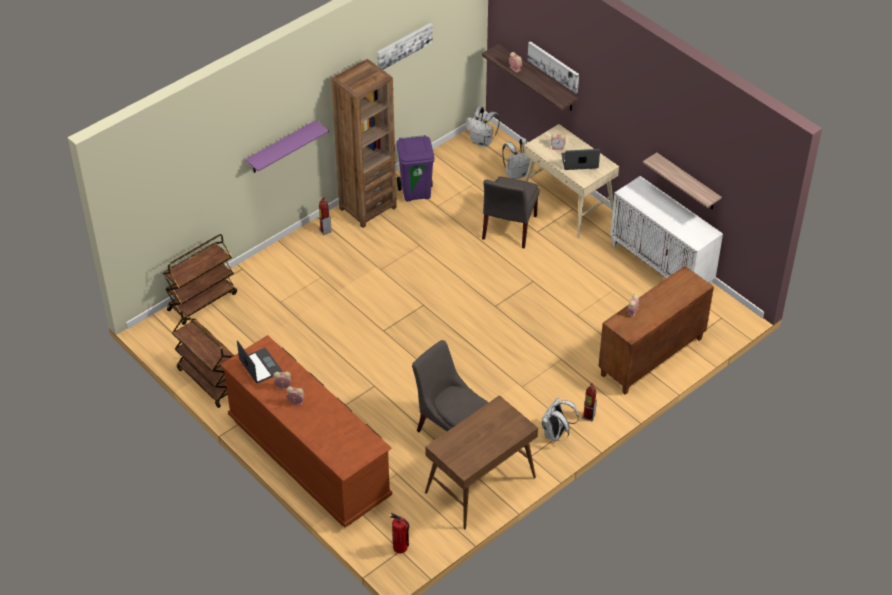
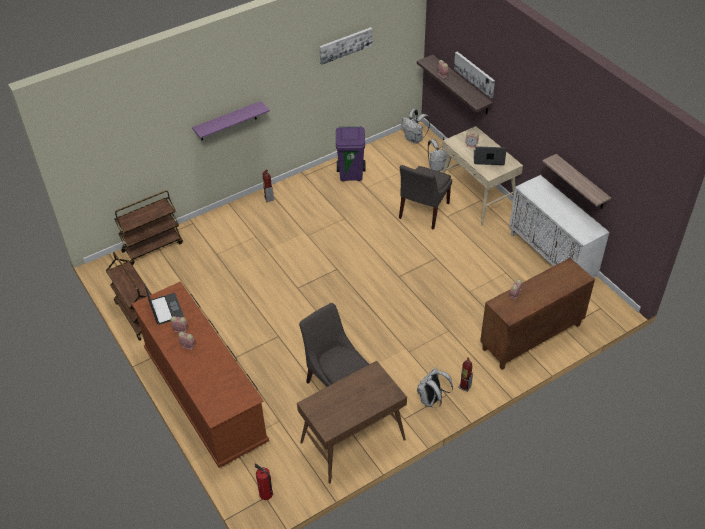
camera: 10 degrees right, 0 degrees up
brown bookcase [331,59,397,228] -> none

